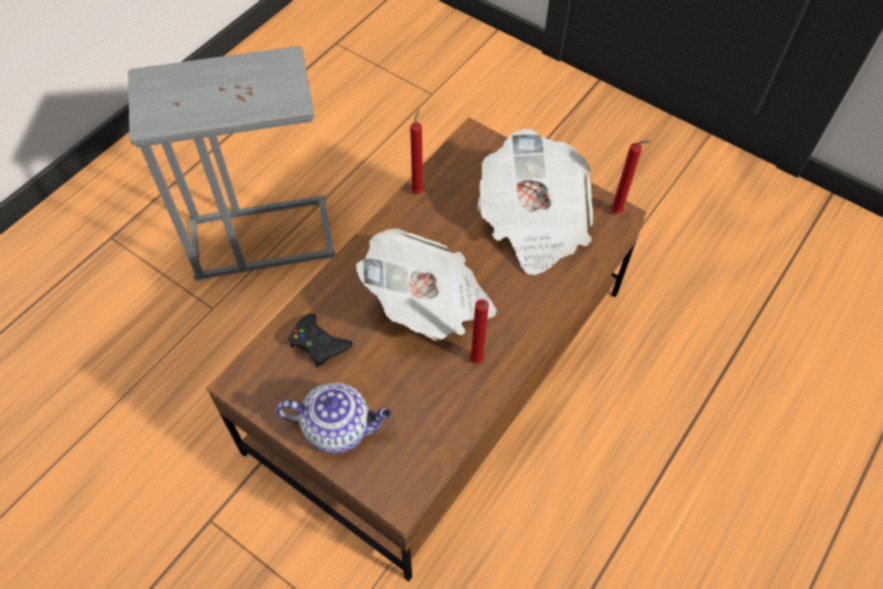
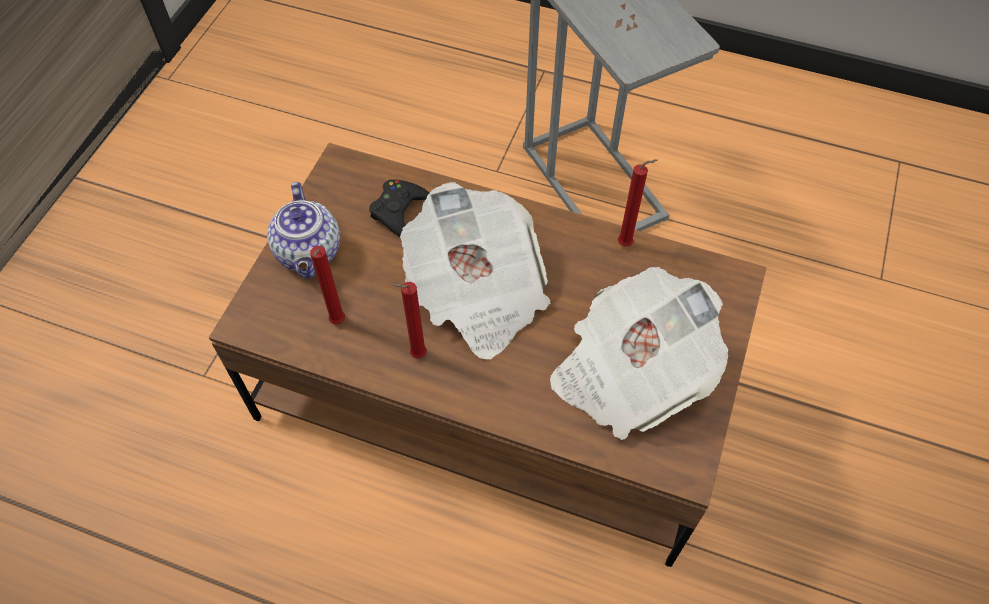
camera: 75 degrees right, 0 degrees up
red candle [611,141,651,214] -> red candle moved to [310,246,345,325]

